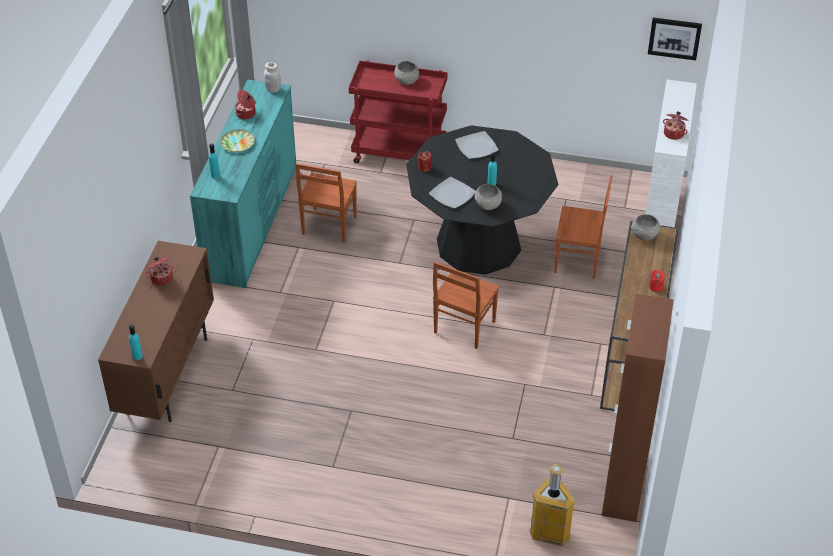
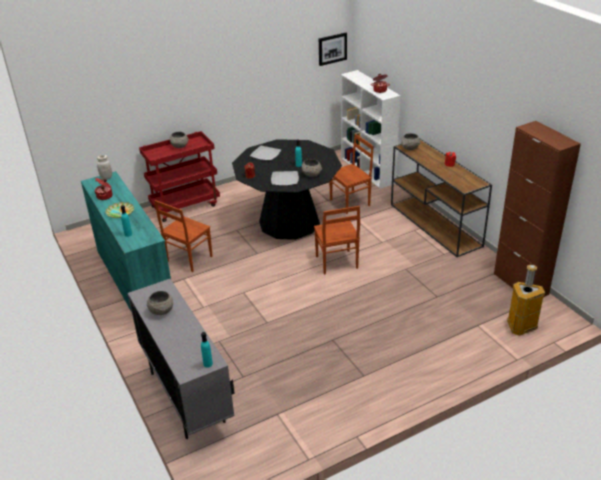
camera: 40 degrees left, 10 degrees down
brown cabinet [98,241,214,422] -> grey cabinet [128,279,235,439]
cooking pot [145,257,176,286] -> grey bowl [146,291,173,315]
brown chair [296,163,357,243] -> brown chair turned 60 degrees clockwise [154,200,213,272]

